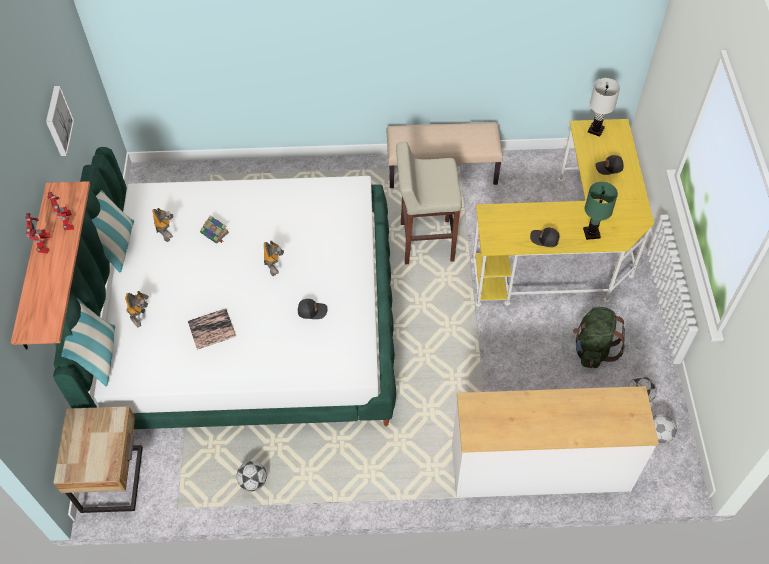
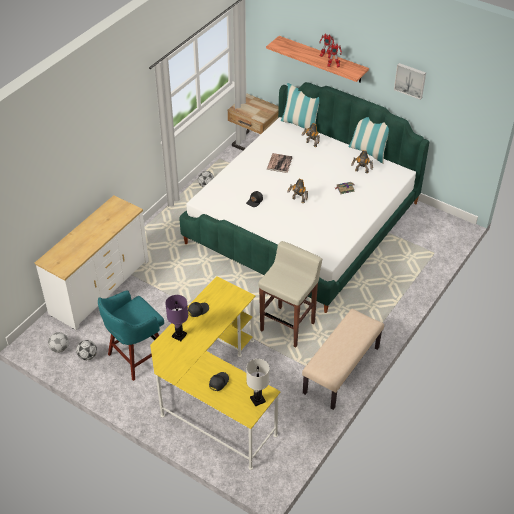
camera: 125 degrees right, 10 degrees down
green backpack [573,307,625,368] -> turquoise stool [98,290,164,381]
green table lamp [583,182,618,240] -> purple table lamp [165,295,188,341]

